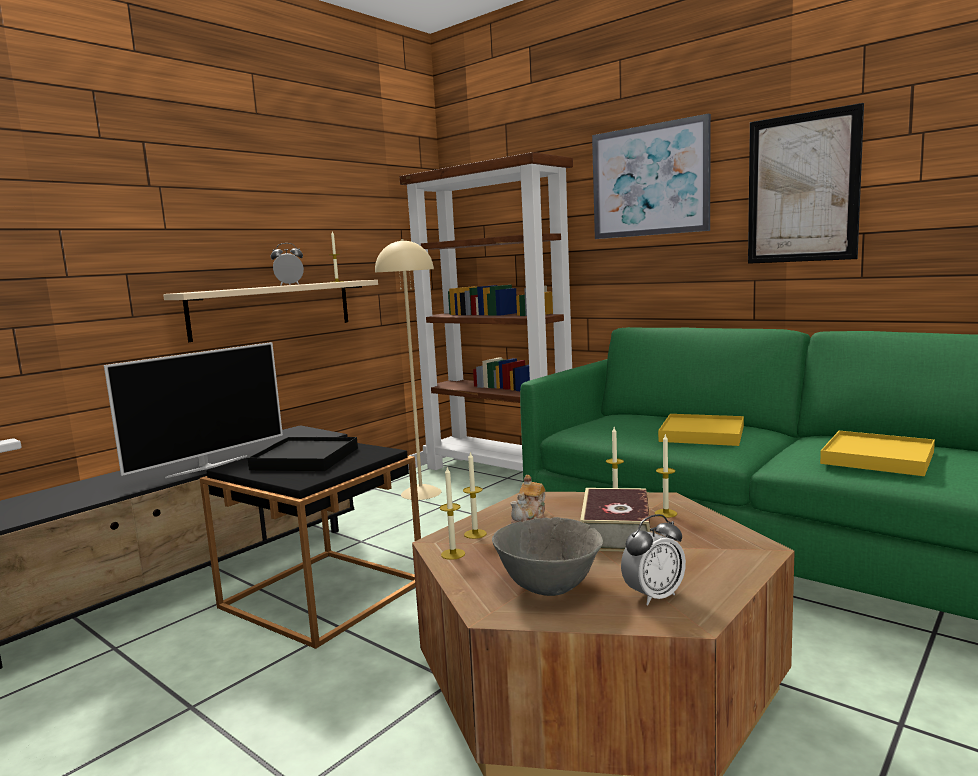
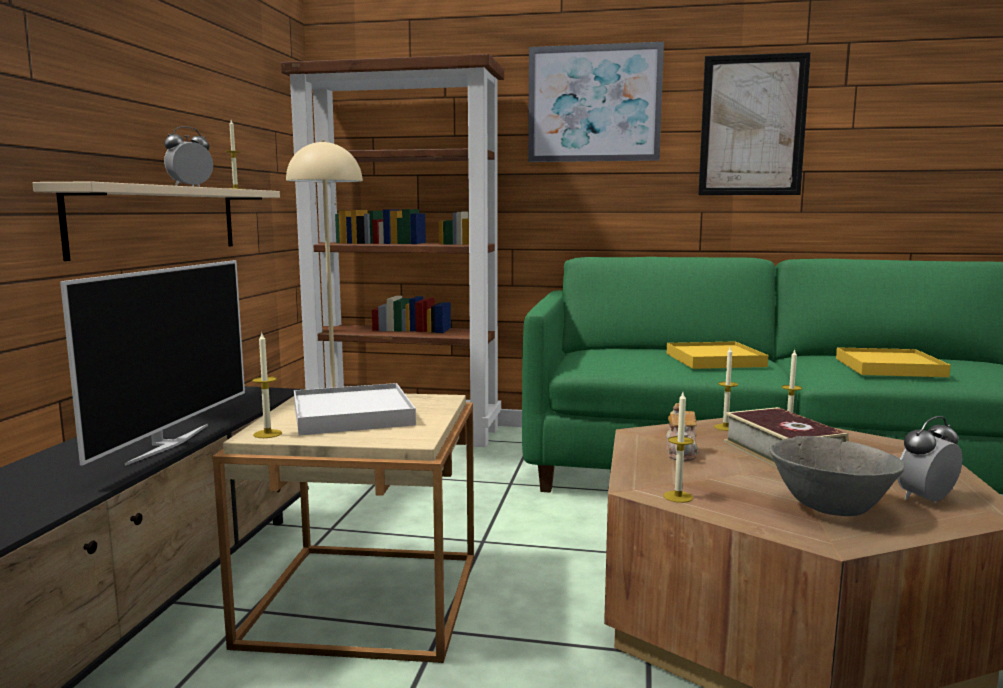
camera: 30 degrees left, 0 degrees up
black side table [199,443,421,649] -> beige side table [213,394,474,663]
black tray [248,437,358,471] -> white tray [294,383,416,435]
candle [463,451,487,539] -> candle moved to [252,333,282,438]
alarm clock [621,514,686,606] -> alarm clock turned 150 degrees counterclockwise [897,416,963,503]

